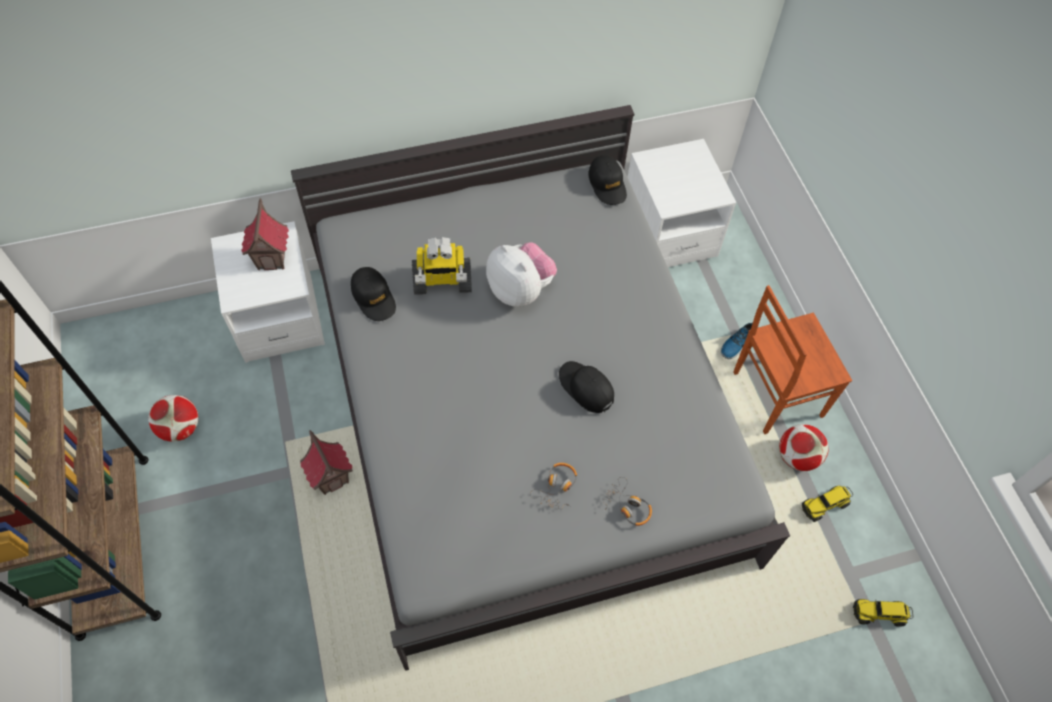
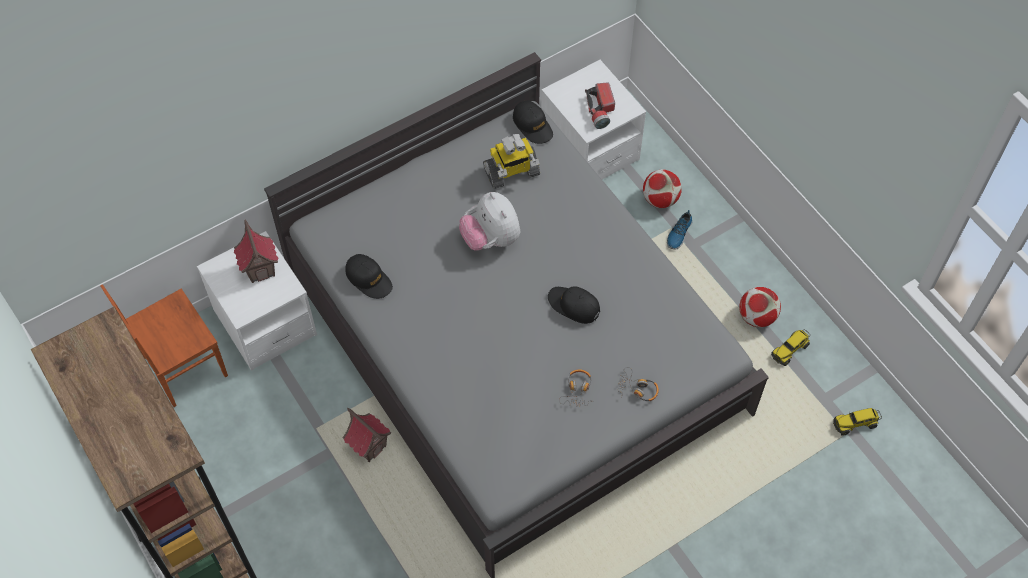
camera: 15 degrees left, 0 degrees up
football [148,395,199,442] -> football moved to [643,169,682,208]
toy robot [412,237,472,295] -> toy robot moved to [483,134,540,189]
plush toy [486,242,557,307] -> plush toy turned 150 degrees counterclockwise [459,192,520,251]
brown chair [733,285,852,434] -> brown chair moved to [100,285,228,407]
none -> flashlight [585,83,615,129]

